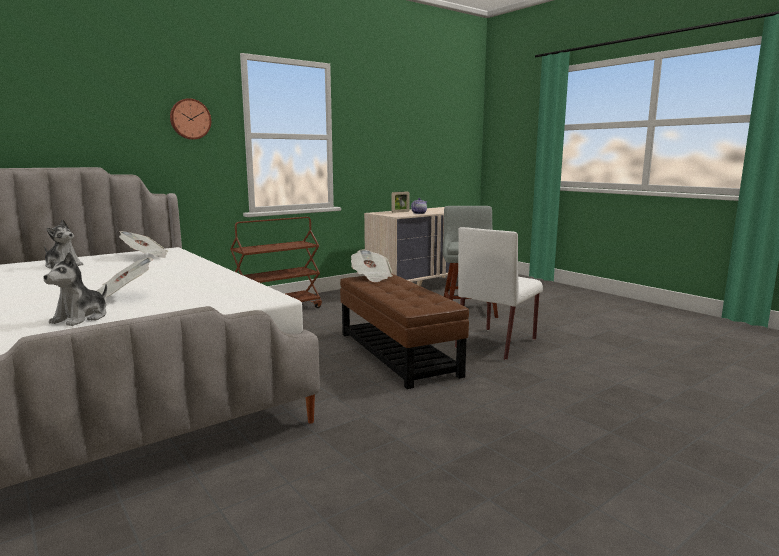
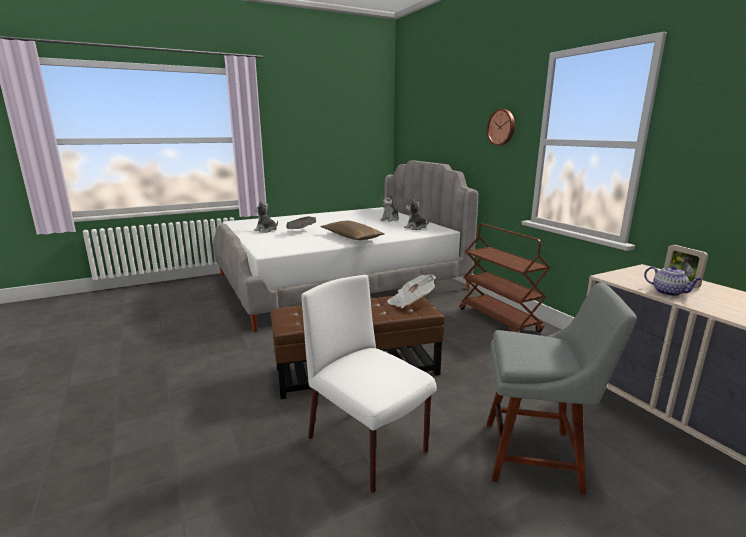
camera: 100 degrees right, 5 degrees up
newspaper [119,231,168,258] -> plush toy [404,199,430,230]
none -> brown pillow [320,221,385,240]

